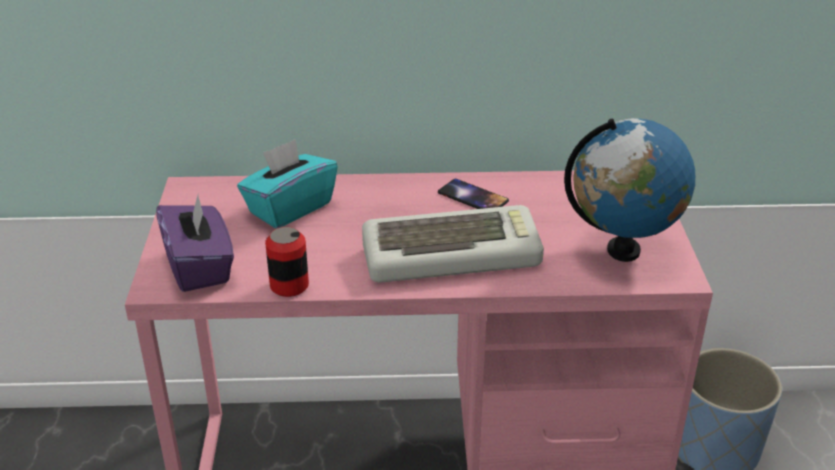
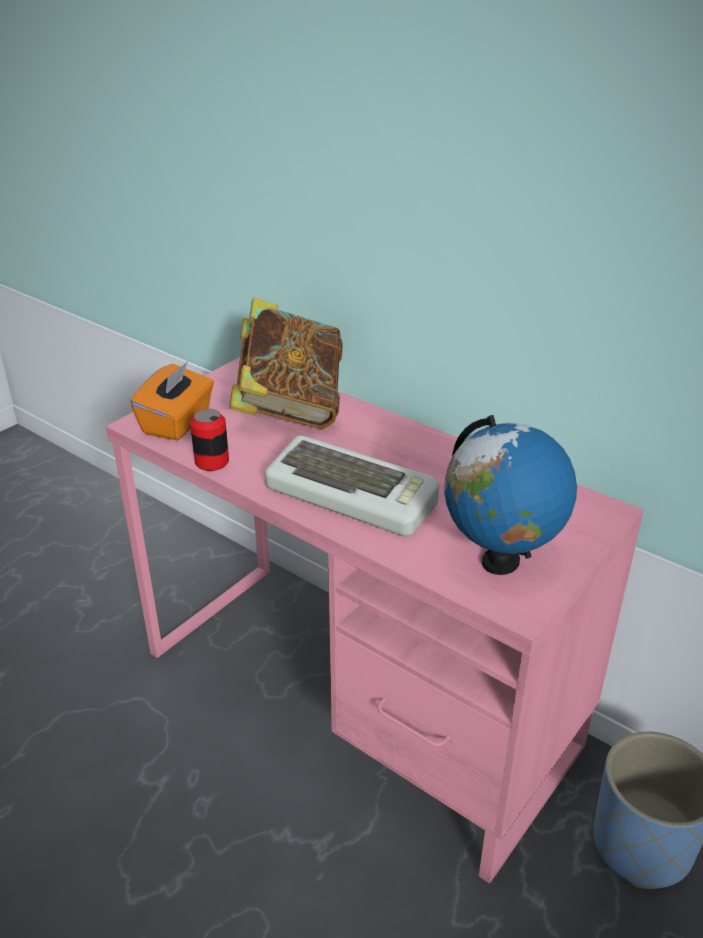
camera: 40 degrees right, 0 degrees up
purple tissue box [156,192,234,292] -> orange tissue box [130,361,214,441]
turquoise tissue box [237,139,338,229] -> book [229,297,343,429]
phone [438,179,509,209] -> none

